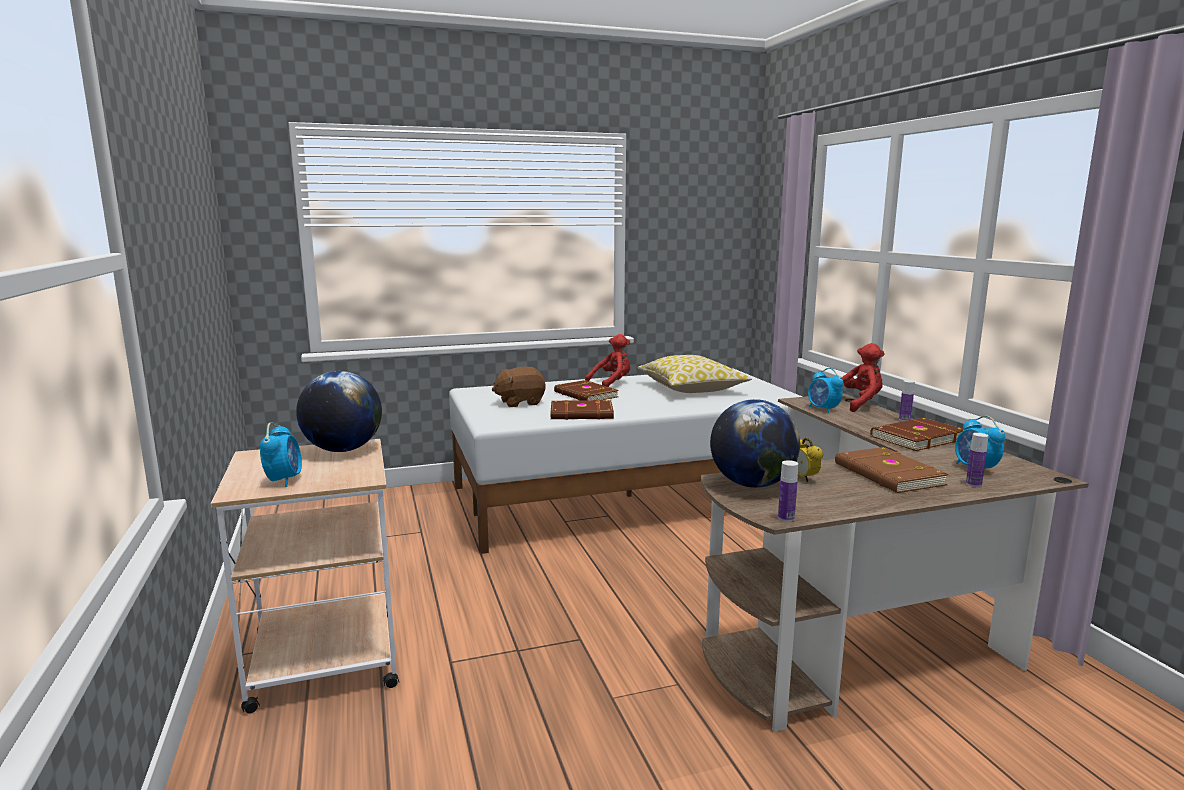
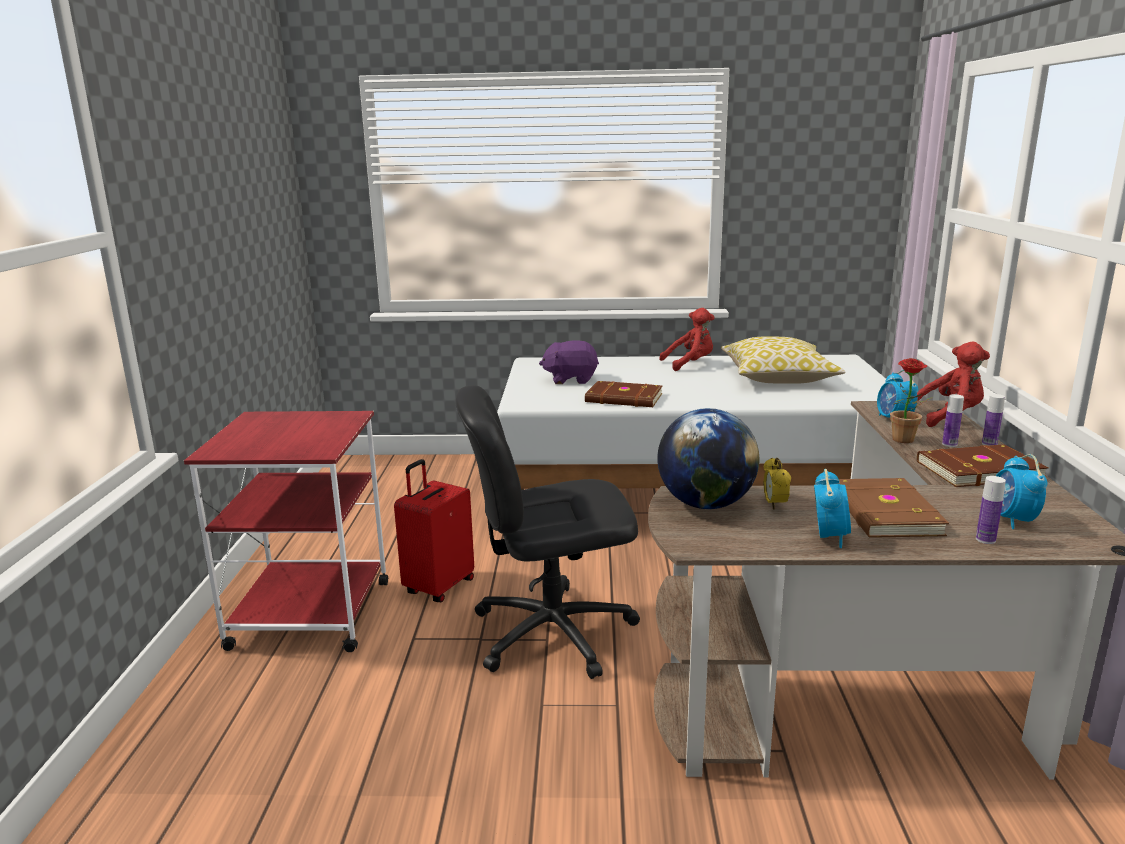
camera: 20 degrees right, 5 degrees up
beige cart [211,439,399,714] -> red cart [184,411,388,652]
alarm clock [260,422,302,487] -> alarm clock moved to [814,469,851,548]
globe [296,371,382,452] -> none
brown plush toy [491,367,545,407] -> purple plush toy [539,341,599,384]
brown book [554,380,619,400] -> none
bottle [778,460,798,522] -> bottle moved to [942,394,964,447]
none -> red suitcase [394,459,474,602]
none -> black office chair [456,385,640,679]
none -> potted plant [890,358,933,443]

